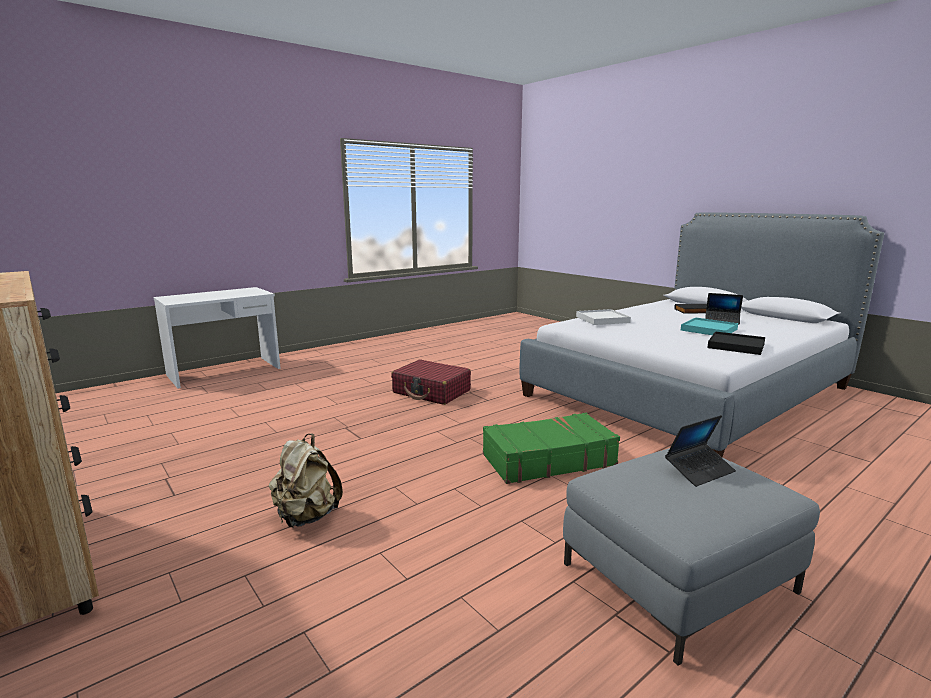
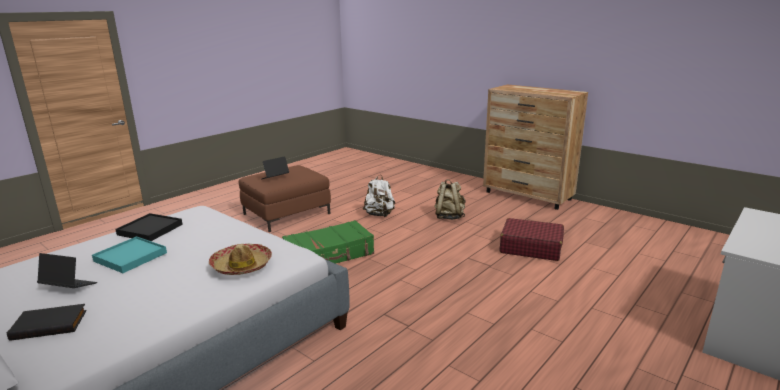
camera: 170 degrees right, 5 degrees up
red suitcase [391,359,471,405] -> red suitcase moved to [500,218,564,261]
grey ottoman [563,448,820,666] -> brown ottoman [239,165,331,232]
white tray [576,309,631,325] -> hat [209,244,272,275]
none -> white backpack [363,175,395,217]

